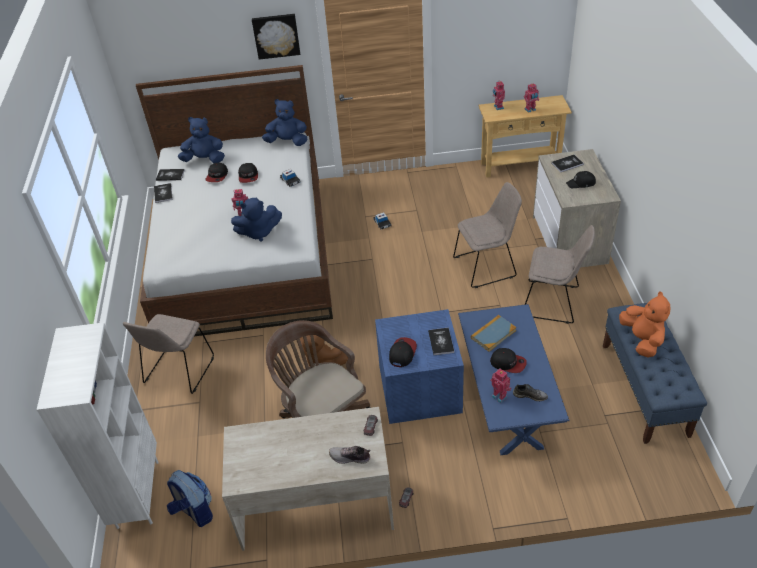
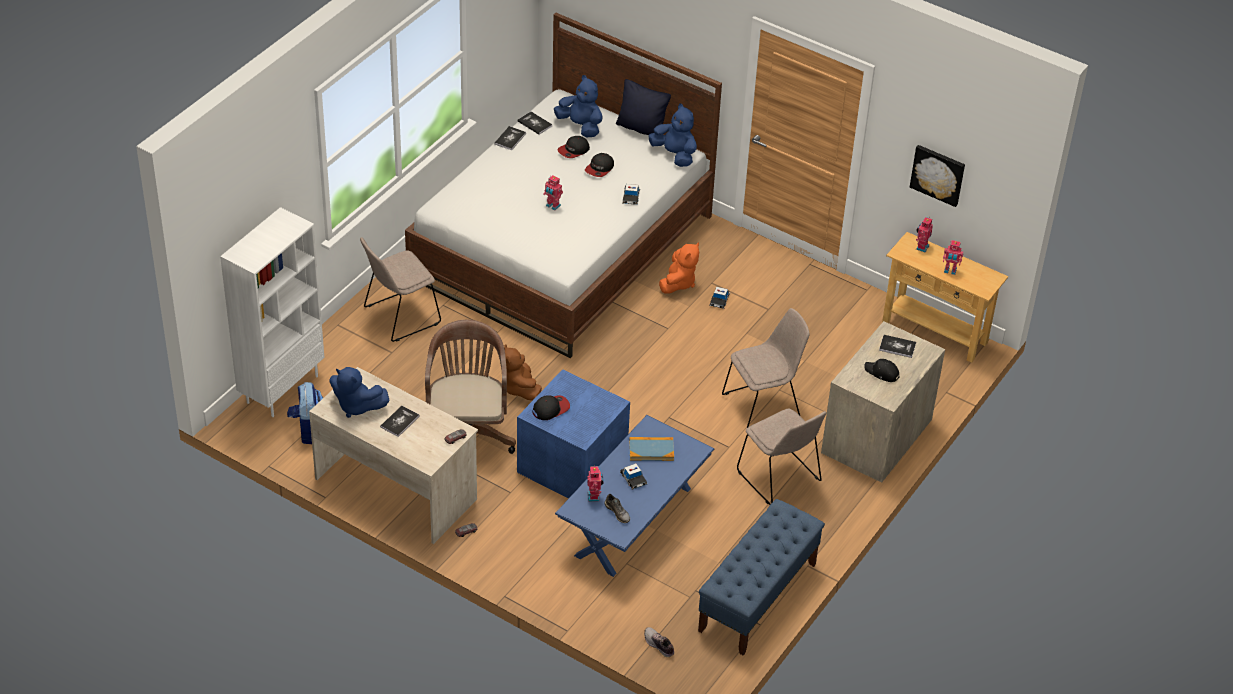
camera: 35 degrees right, 0 degrees up
blue plush toy [231,198,282,241] -> blue plush toy moved to [329,367,390,418]
picture [252,14,300,60] -> picture moved to [910,145,965,207]
shoe [329,446,370,464] -> shoe moved to [644,627,674,657]
book [428,327,454,355] -> book moved to [380,406,420,437]
beige chair [453,182,522,288] -> beige chair turned 45 degrees counterclockwise [722,308,810,428]
cap [490,348,527,373] -> toy car [620,463,647,490]
orange plush toy [619,291,670,357] -> orange plush toy moved to [659,242,699,293]
none -> black pillow [616,79,671,135]

